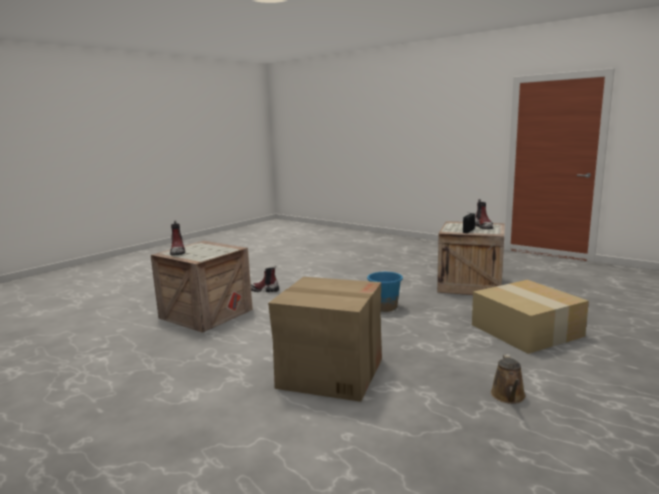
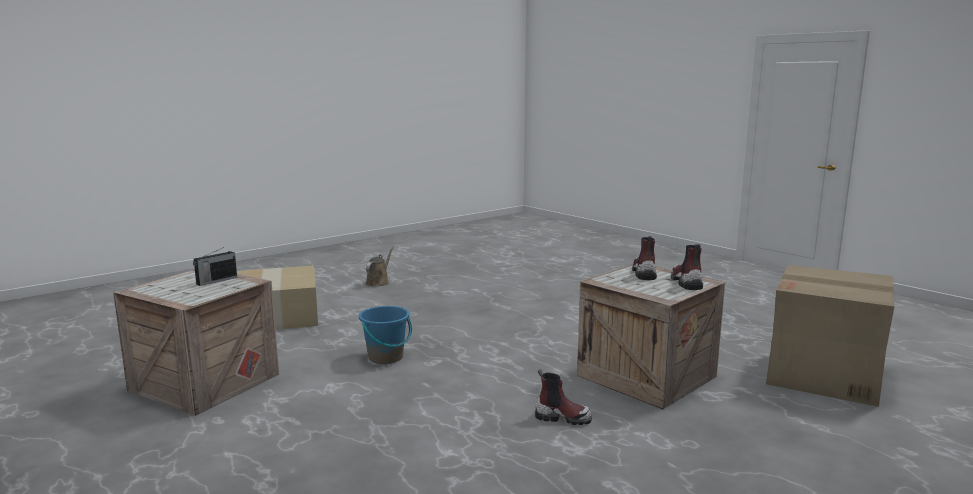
camera: 170 degrees left, 0 degrees up
cardboard box [268,277,382,402] -> cardboard box moved to [766,265,894,407]
boot [475,199,493,229] -> boot moved to [632,236,657,280]

